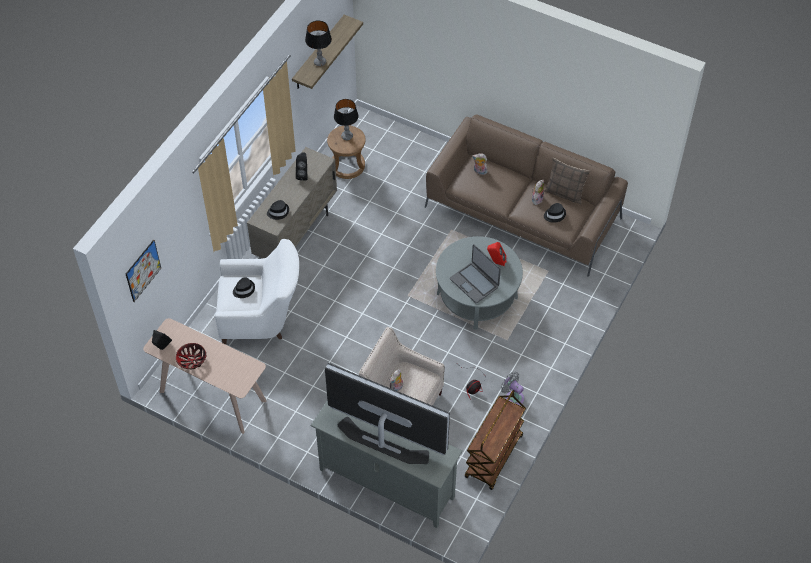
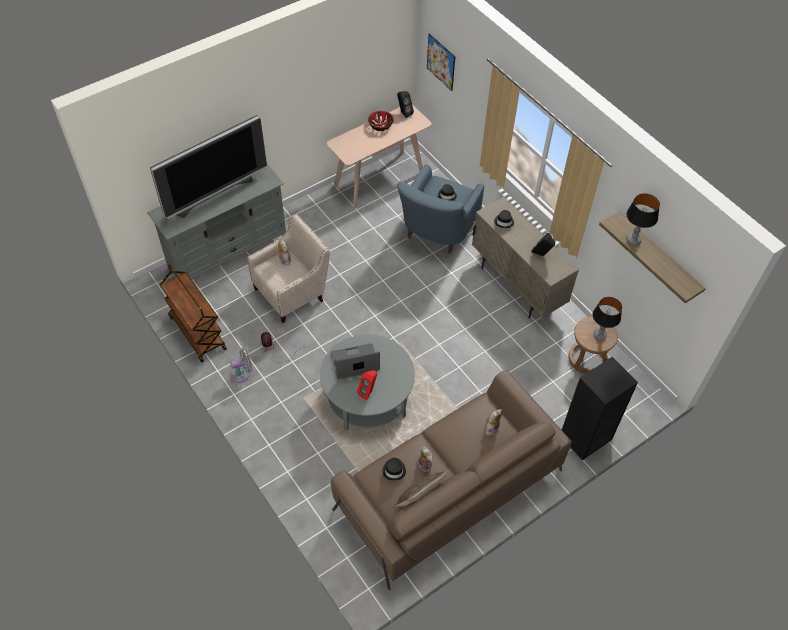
camera: 115 degrees right, 0 degrees up
white armchair [215,239,299,344] -> blue armchair [397,164,484,254]
none -> black bookcase [562,357,638,460]

